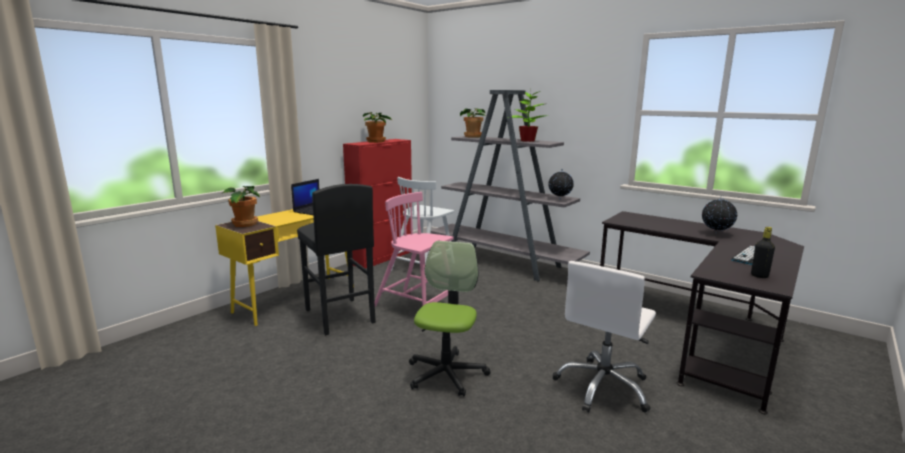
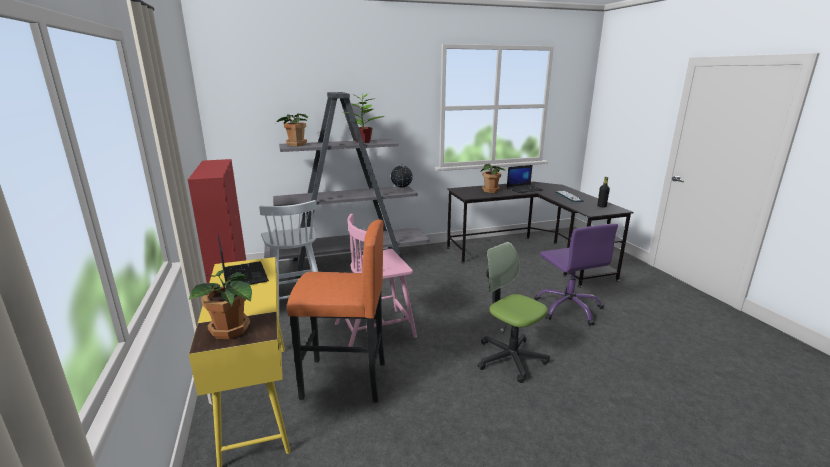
camera: 55 degrees left, 5 degrees up
black stool [297,184,376,335] -> orange stool [287,219,385,403]
potted plant [362,112,392,143] -> potted plant moved to [481,164,505,193]
white office chair [552,261,656,413] -> purple office chair [534,223,618,326]
globe [702,196,737,233] -> laptop [507,165,543,193]

